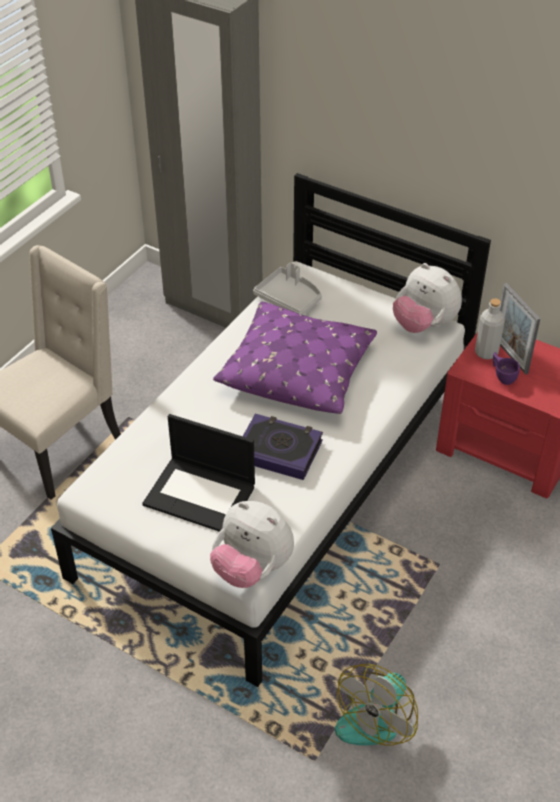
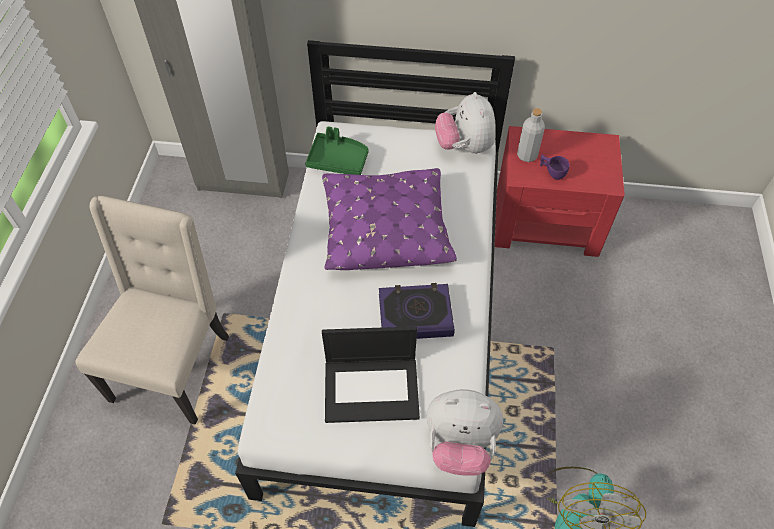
camera: 25 degrees left, 10 degrees up
grey tray [253,262,322,315] -> green tray [305,126,369,175]
plush toy [393,263,462,333] -> plush toy turned 60 degrees clockwise [435,92,496,154]
picture frame [500,283,540,374] -> none

